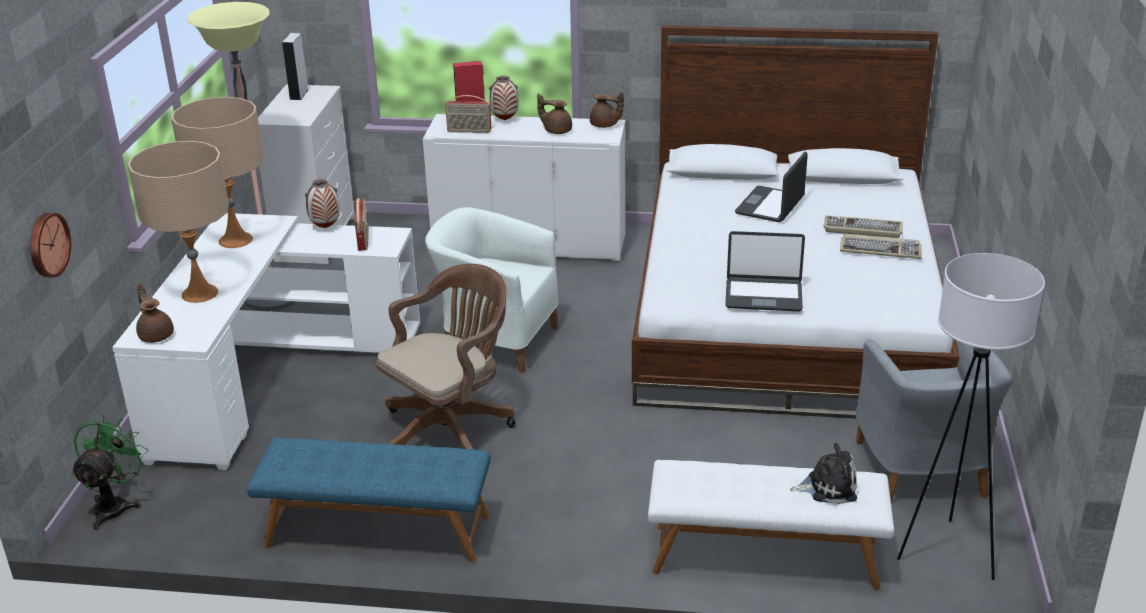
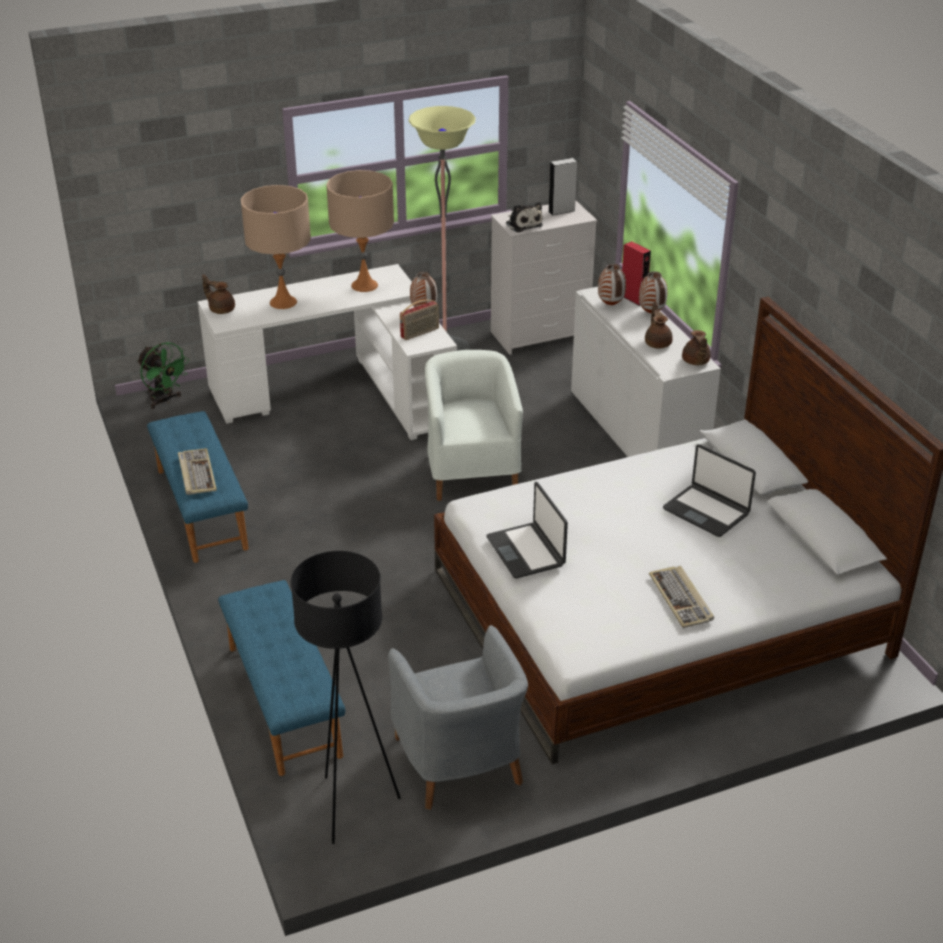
camera: 60 degrees right, 5 degrees up
wall clock [30,213,71,278] -> none
green fan [71,415,148,530] -> green fan turned 60 degrees clockwise [137,342,189,409]
brown teapot [136,284,174,343] -> brown teapot turned 90 degrees counterclockwise [202,274,235,314]
brown office chair [376,264,516,449] -> none
radio [445,95,491,133] -> vase [598,264,626,305]
white bench [648,460,894,590] -> blue bench [218,580,345,776]
laptop [735,151,808,222] -> laptop turned 135 degrees counterclockwise [663,444,756,537]
plush toy [790,443,857,504] -> plush toy moved to [506,202,543,232]
keyboard [824,216,903,238] -> keyboard moved to [178,448,217,495]
grey armchair [856,339,1012,503] -> grey armchair turned 75 degrees counterclockwise [388,625,528,810]
white floor lamp [897,253,1045,580] -> black floor lamp [291,551,401,844]

